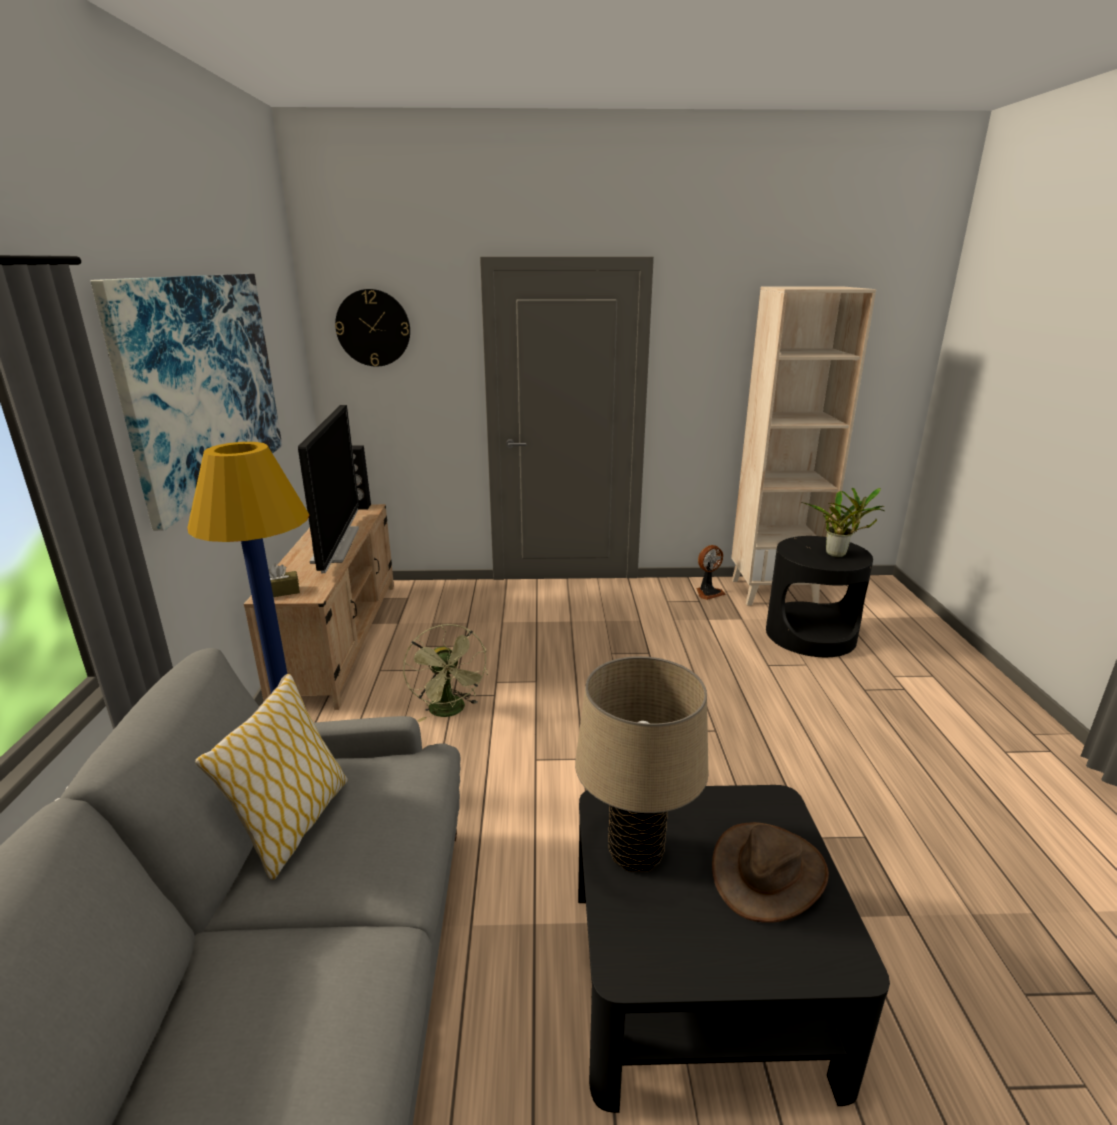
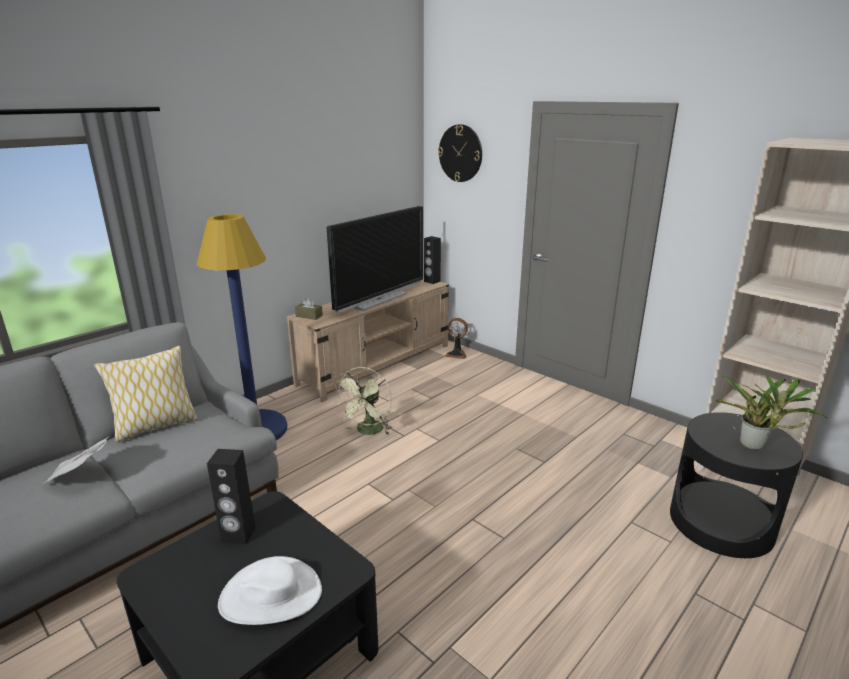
camera: 45 degrees right, 0 degrees up
picture [90,274,282,531] -> none
beige table lamp [575,656,708,872] -> black speaker [207,449,256,544]
fan [697,545,726,600] -> fan moved to [445,318,468,359]
brown hat [712,822,829,923] -> white hat [218,556,322,625]
none -> newspaper [43,436,110,484]

